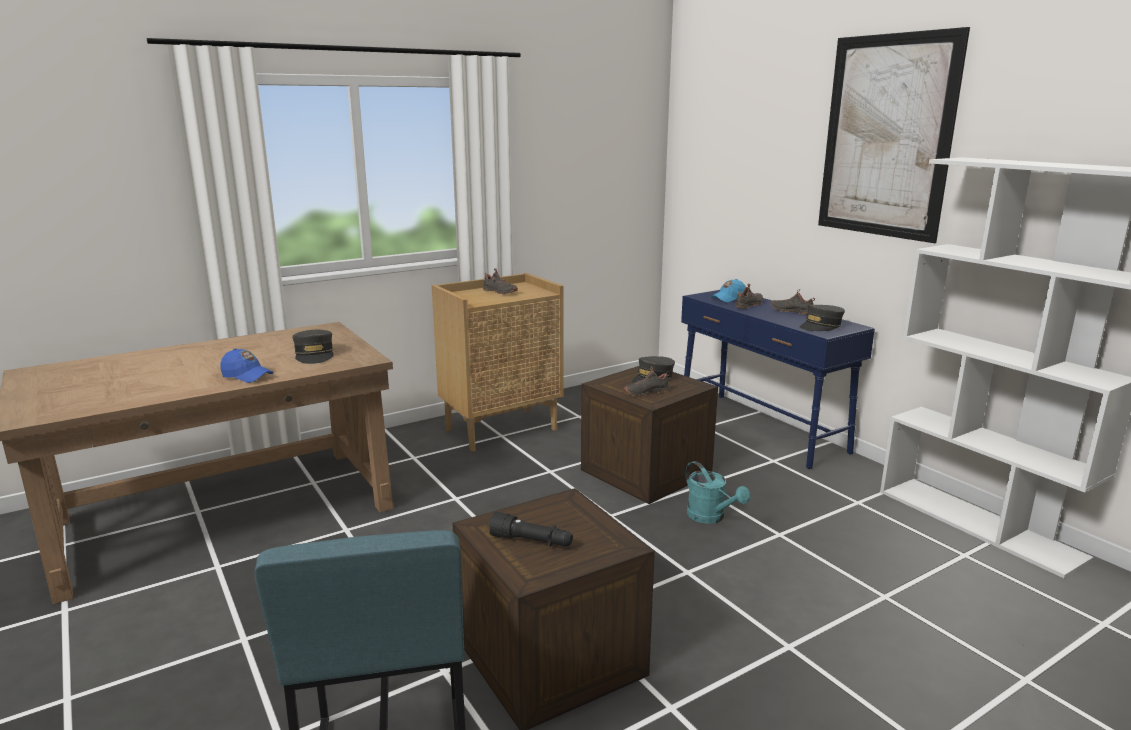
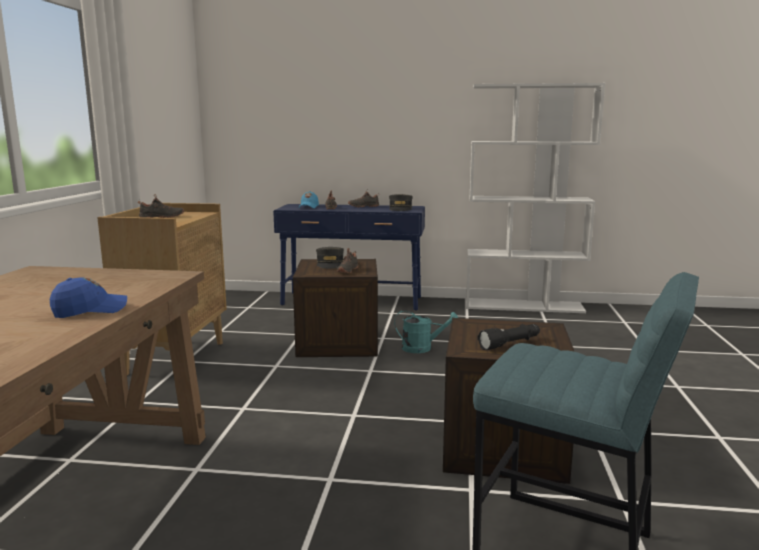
camera: 50 degrees left, 5 degrees down
grey cap [292,330,334,364] -> none
picture [818,27,970,243] -> none

